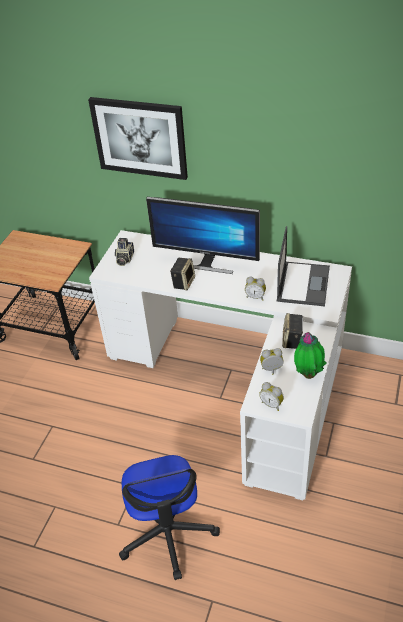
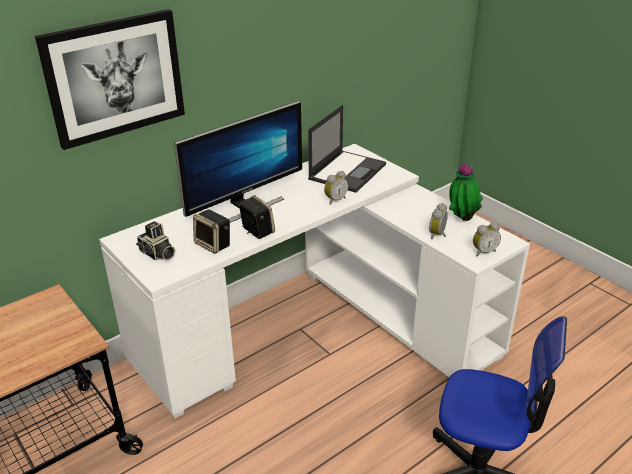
camera: 60 degrees left, 10 degrees down
laptop [277,226,330,306] -> laptop turned 75 degrees clockwise [308,105,386,193]
speaker [282,313,303,349] -> speaker moved to [193,209,230,254]

